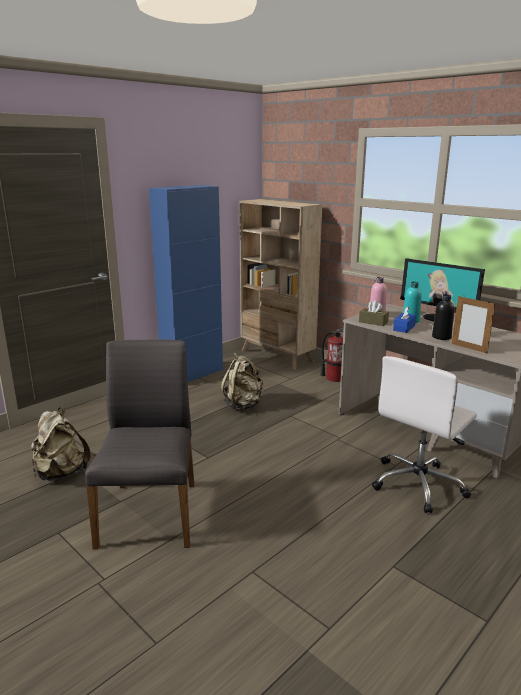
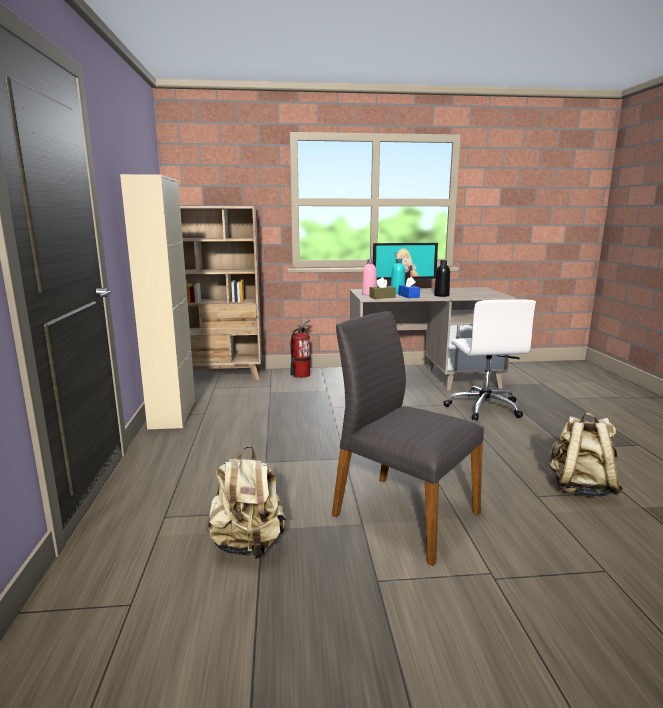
camera: 50 degrees left, 5 degrees down
blue cabinet [149,185,223,382] -> beige cabinet [120,174,195,430]
beige backpack [221,353,263,410] -> beige backpack moved to [549,412,623,497]
picture frame [452,295,495,353] -> none

